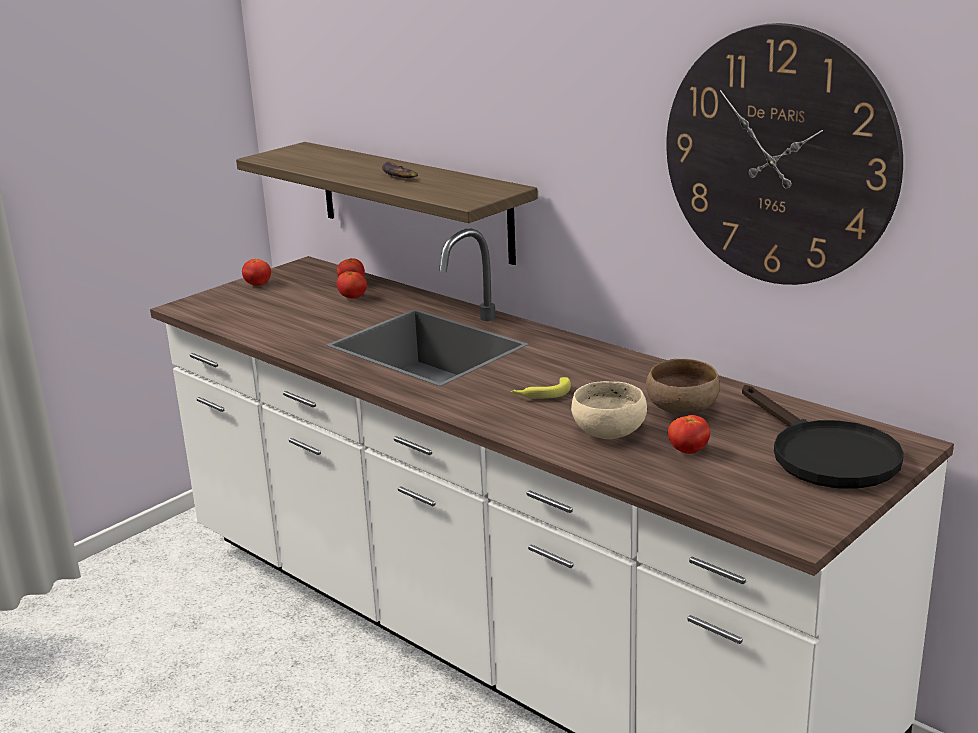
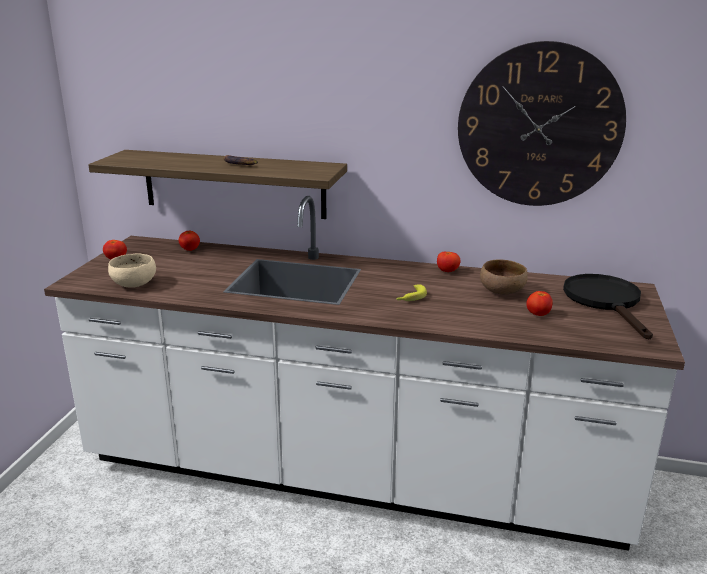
camera: 30 degrees left, 0 degrees up
tomato [337,271,367,299] -> tomato moved to [437,252,460,272]
beige bowl [571,381,647,439] -> beige bowl moved to [108,254,156,288]
black frying pan [742,385,904,489] -> black frying pan turned 135 degrees counterclockwise [563,274,653,339]

